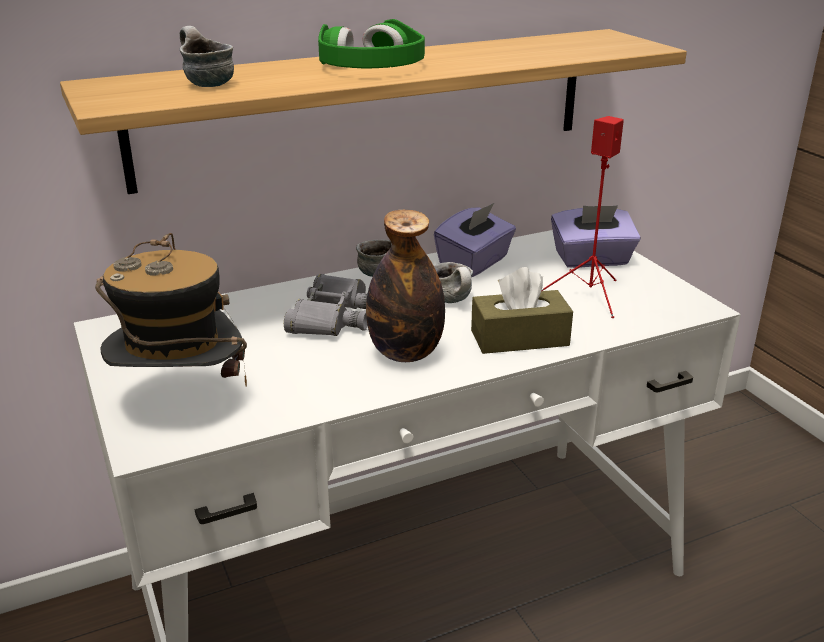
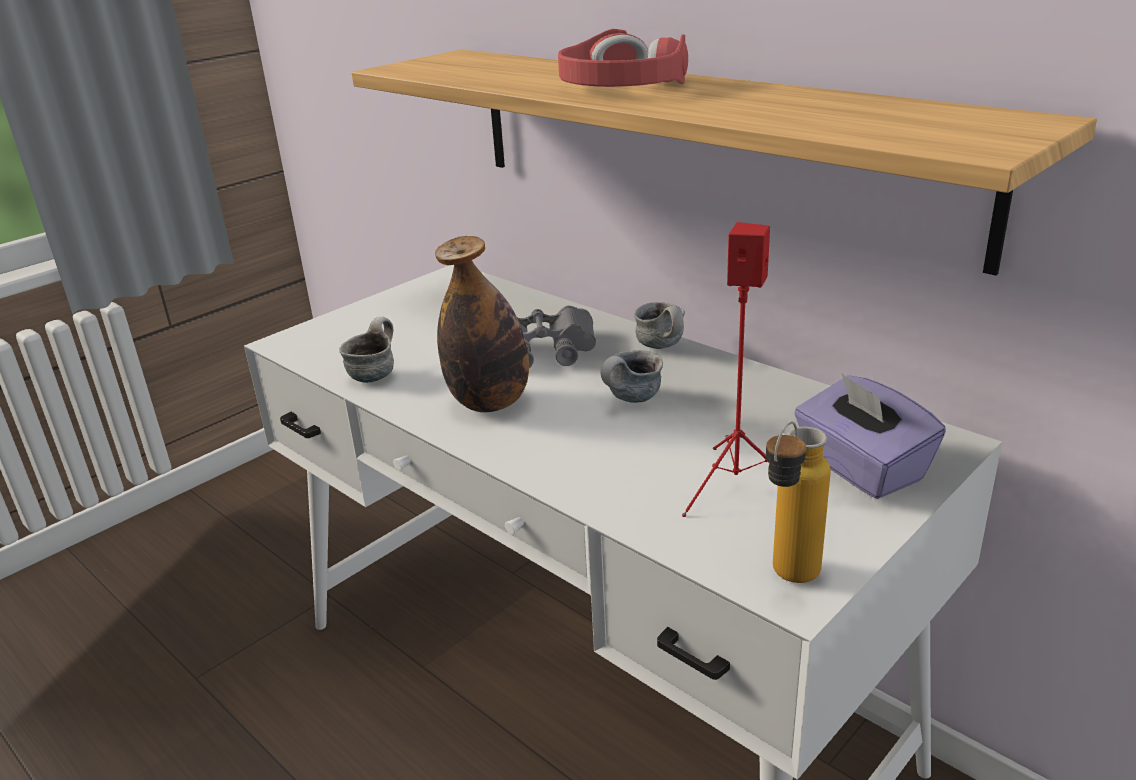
camera: 70 degrees right, 0 degrees up
hat [95,233,247,387] -> none
mug [180,26,234,87] -> mug moved to [339,317,394,383]
green headphones [318,19,425,68] -> red headphones [558,29,688,87]
purple tissue box [434,202,516,277] -> none
brown tissue box [471,267,573,354] -> none
none -> bottle [766,421,831,583]

